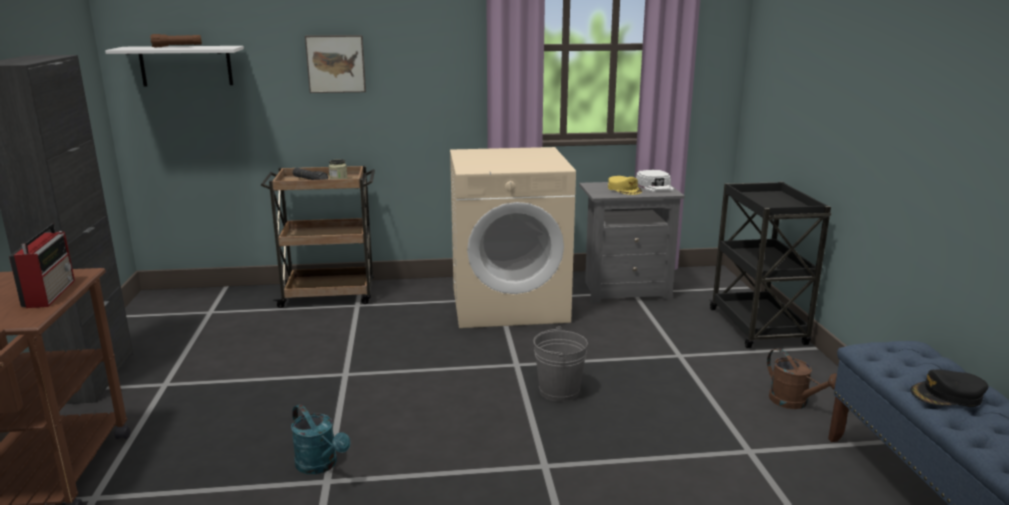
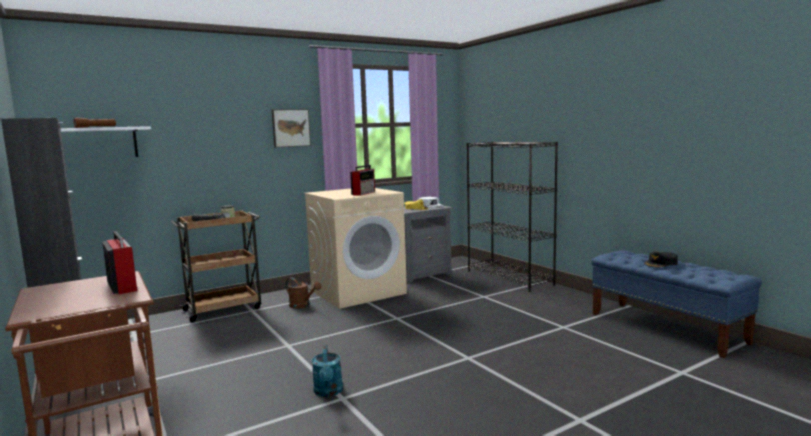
camera: 25 degrees left, 10 degrees down
turquoise watering can [291,404,350,474] -> turquoise watering can turned 60 degrees clockwise [312,344,343,397]
picture [305,35,366,93] -> picture moved to [272,109,311,147]
grey bucket [533,326,588,402] -> none
black cart [710,182,831,348] -> black bookcase [467,142,558,292]
brown watering can [767,348,837,409] -> brown watering can moved to [285,277,321,309]
none -> radio [350,165,375,196]

